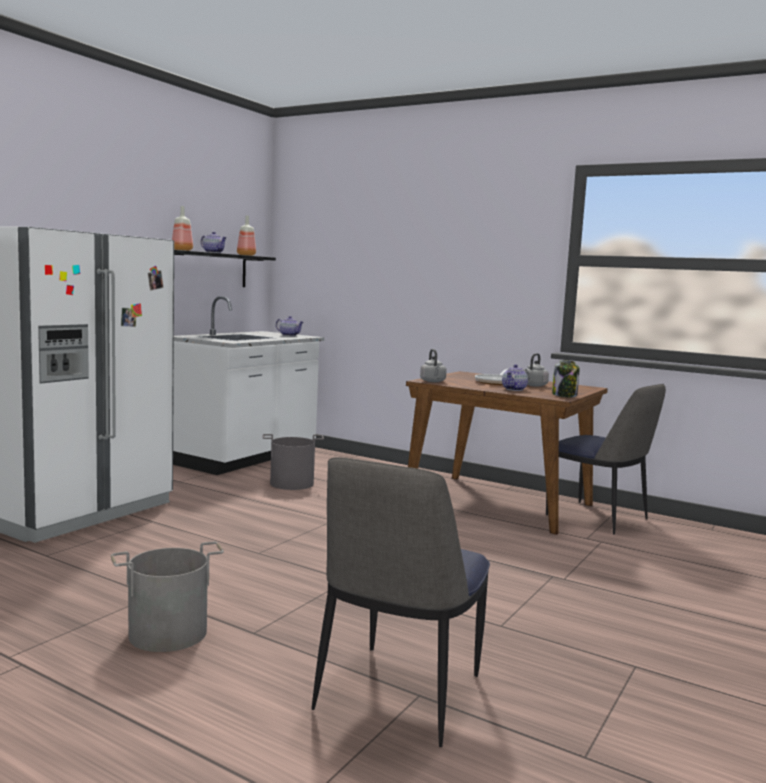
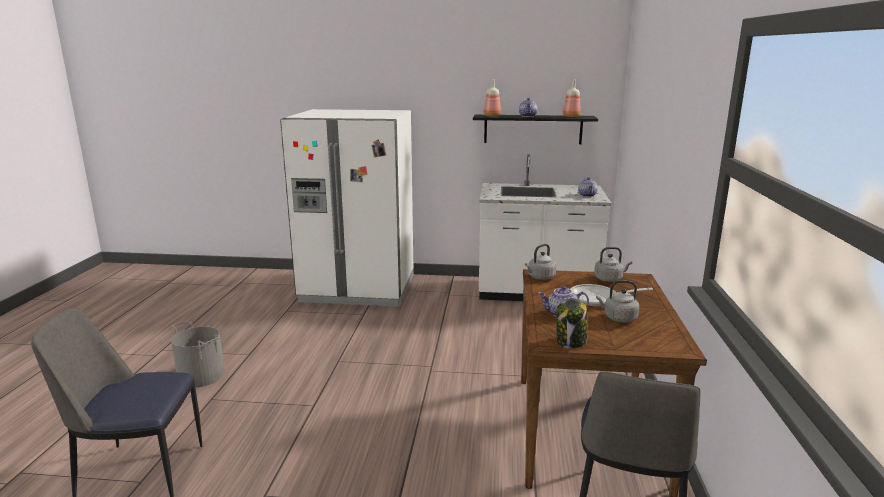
camera: 65 degrees right, 10 degrees up
grey bucket [262,434,324,490] -> none
none -> grey kettle [594,247,632,282]

